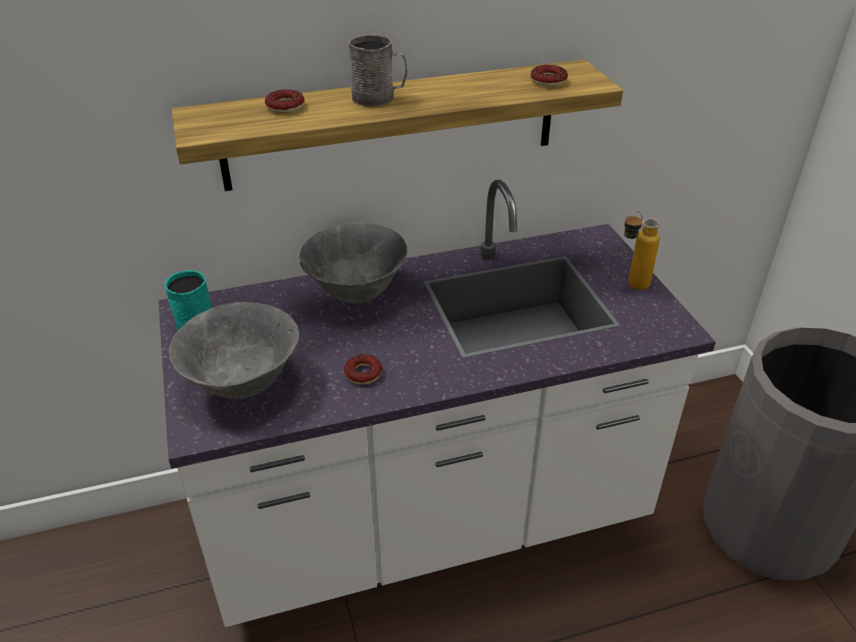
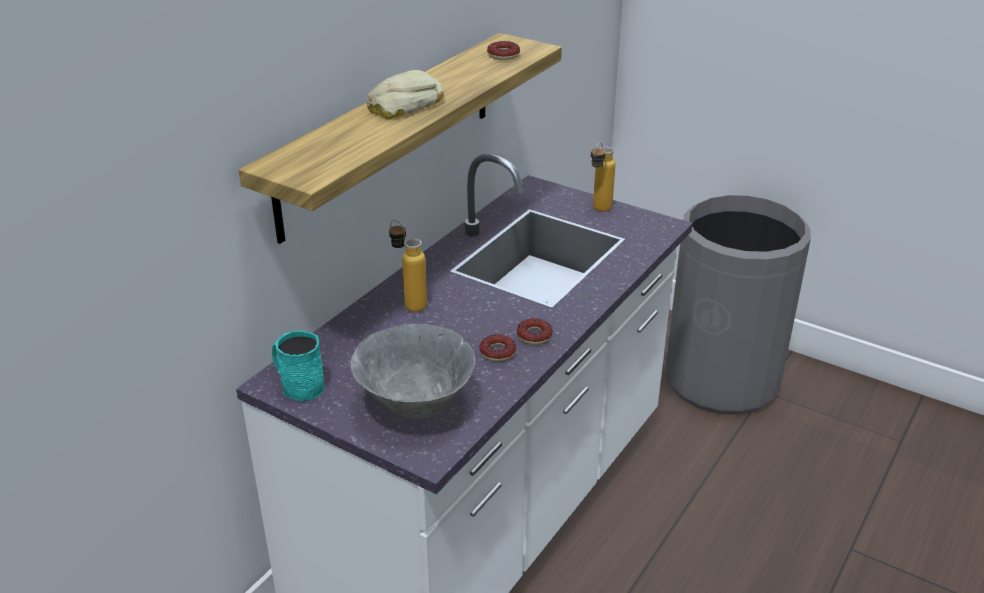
camera: 40 degrees left, 5 degrees down
donut [265,89,305,114] -> donut moved to [517,318,553,345]
grey bowl [300,222,407,303] -> bottle [389,220,427,312]
grey mug [348,34,407,107] -> bread [366,70,444,119]

